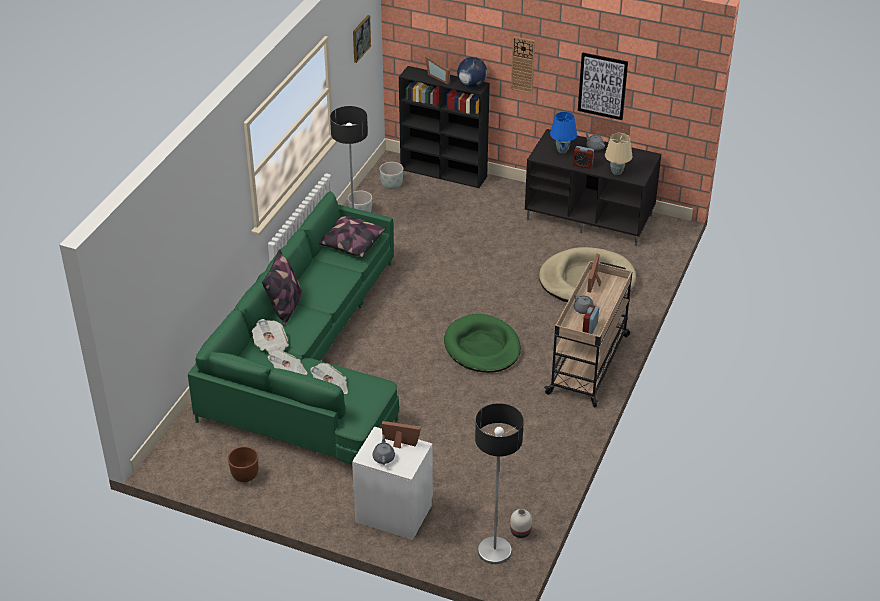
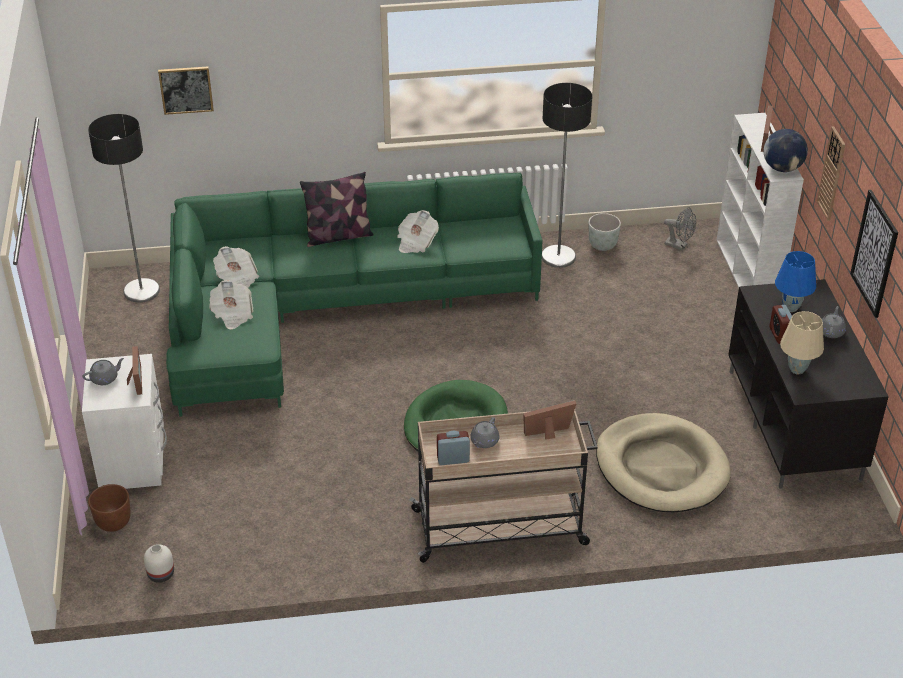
camera: 60 degrees right, 0 degrees up
brown planter [228,446,258,482] -> brown planter moved to [88,484,131,532]
newspaper [252,319,289,355] -> newspaper moved to [397,210,439,253]
pillow [319,215,386,257] -> none
picture [353,15,371,63] -> picture moved to [158,66,214,115]
grey planter [379,162,403,190] -> grey fan [664,207,696,250]
black bookcase [399,66,490,188] -> white bookcase [717,113,804,288]
floor lamp [475,403,524,564] -> floor lamp moved to [88,114,160,302]

